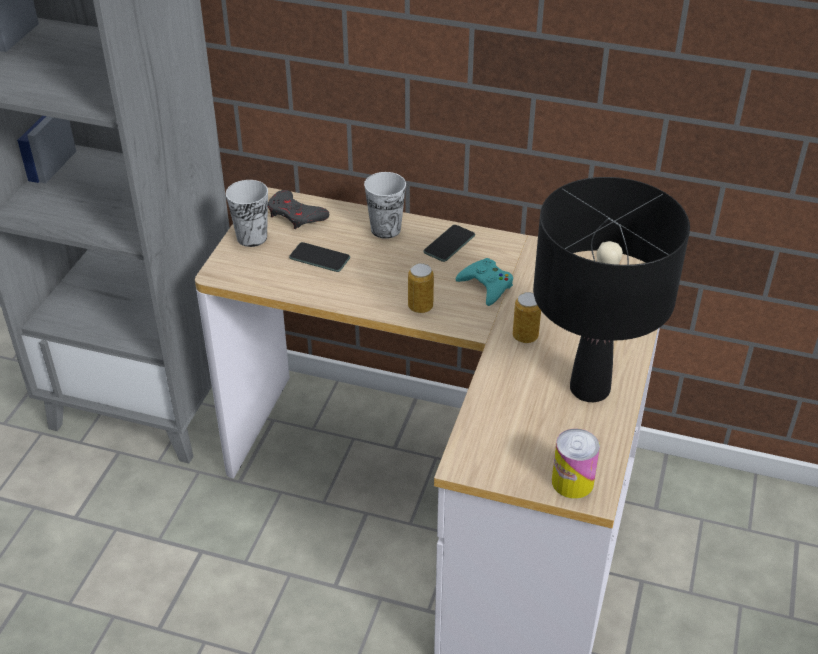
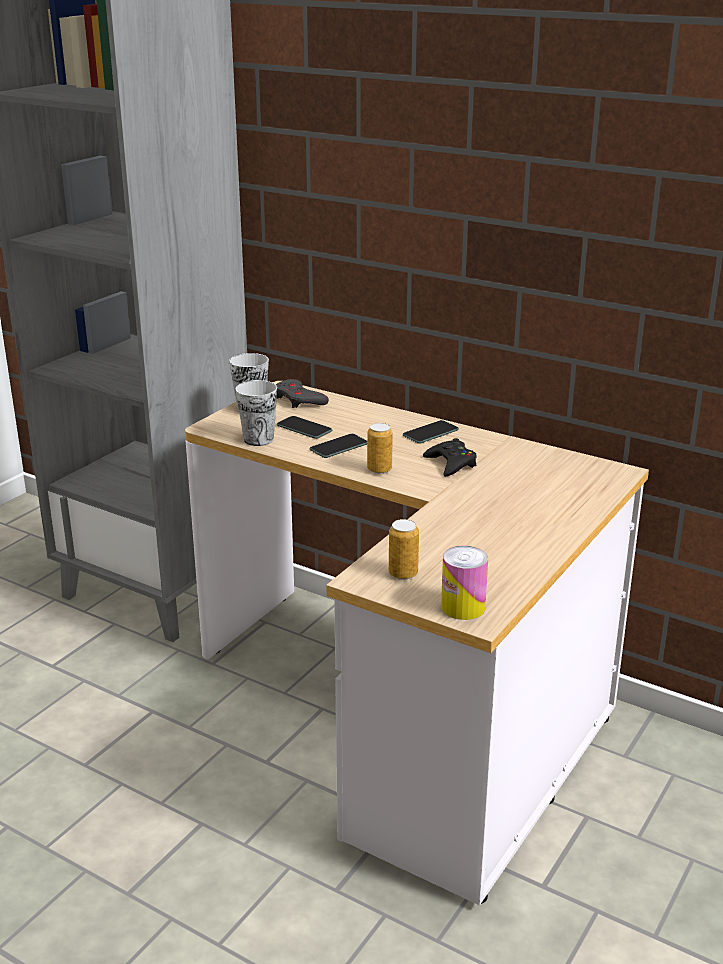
camera: 15 degrees right, 15 degrees down
cup [364,172,406,239] -> cup moved to [236,380,277,446]
turquoise game controller [456,258,513,306] -> black game controller [423,438,477,477]
can [513,292,541,343] -> can moved to [389,519,419,580]
black table lamp [533,177,690,402] -> none
none -> phone [310,434,367,458]

